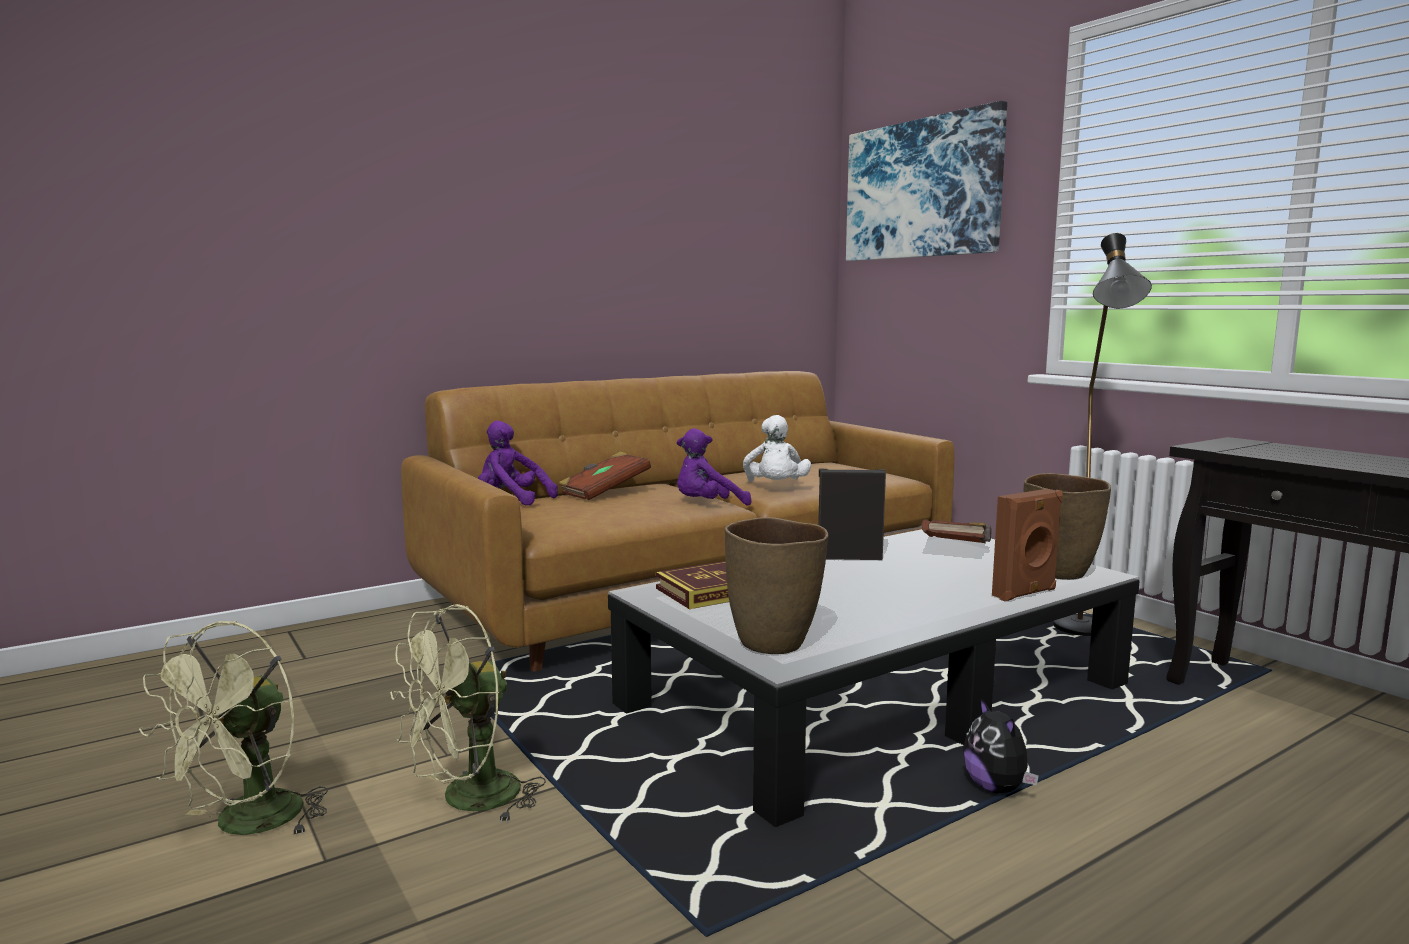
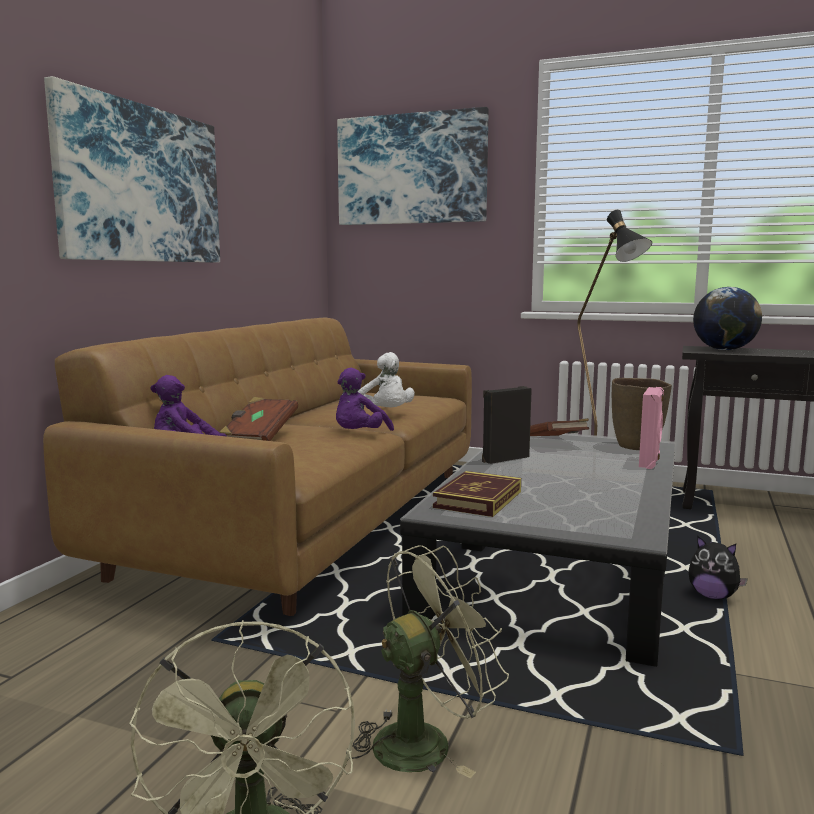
camera: 35 degrees left, 0 degrees up
green fan [390,604,546,823] -> green fan turned 135 degrees counterclockwise [346,545,509,778]
brown vase [725,517,828,654] -> none
brown speaker [992,489,1063,601] -> pink speaker [639,387,664,469]
none -> picture [44,76,220,263]
none -> globe [693,287,762,350]

